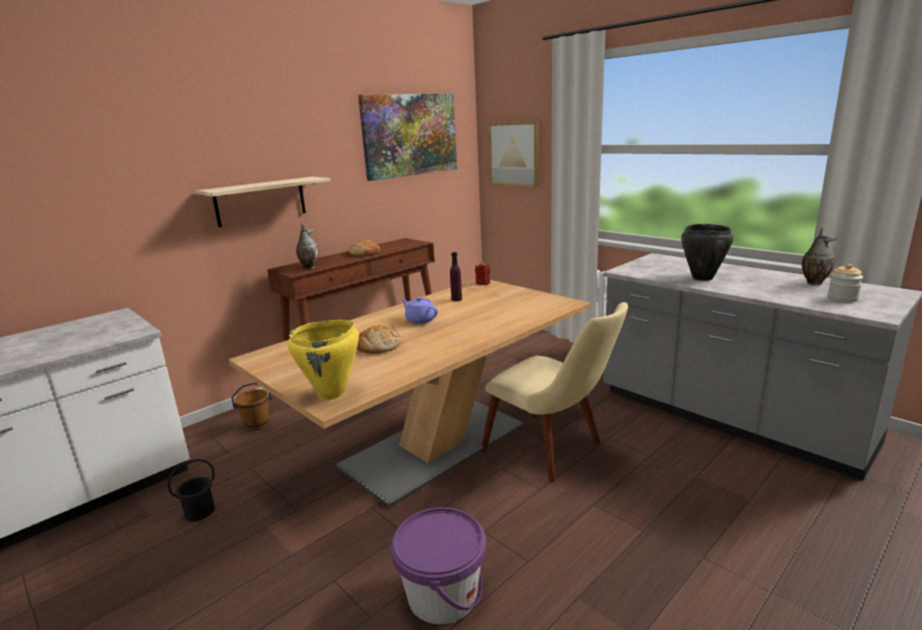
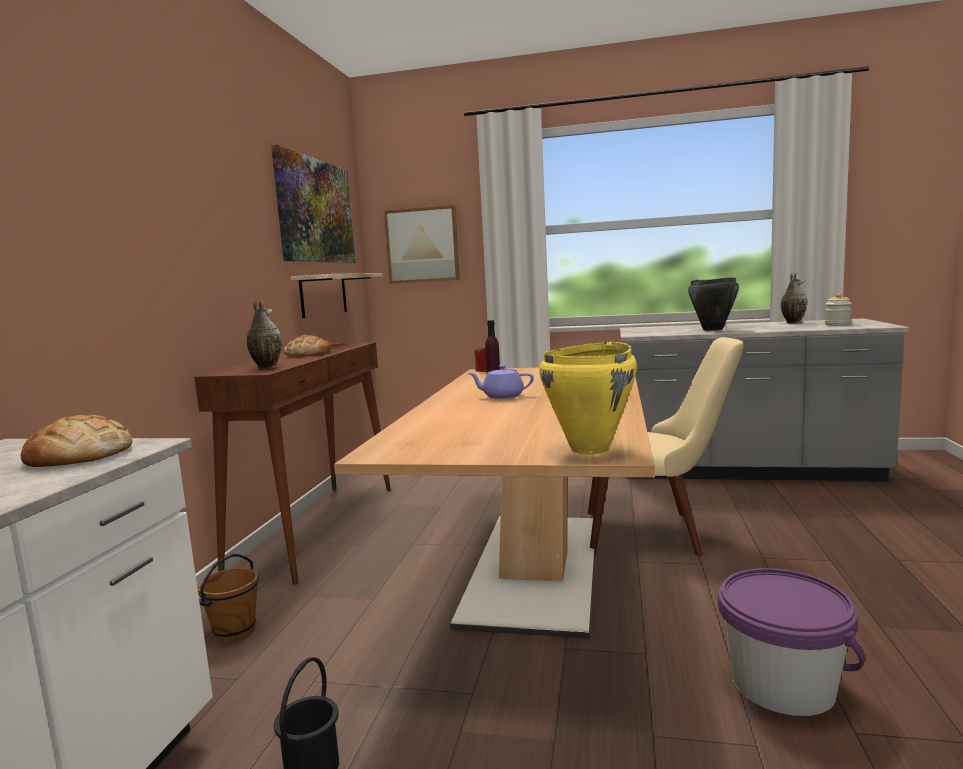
camera: 35 degrees left, 10 degrees down
shelf [196,177,331,227] -> shelf moved to [291,273,383,318]
bread [357,325,401,353] -> bread moved to [21,415,132,467]

